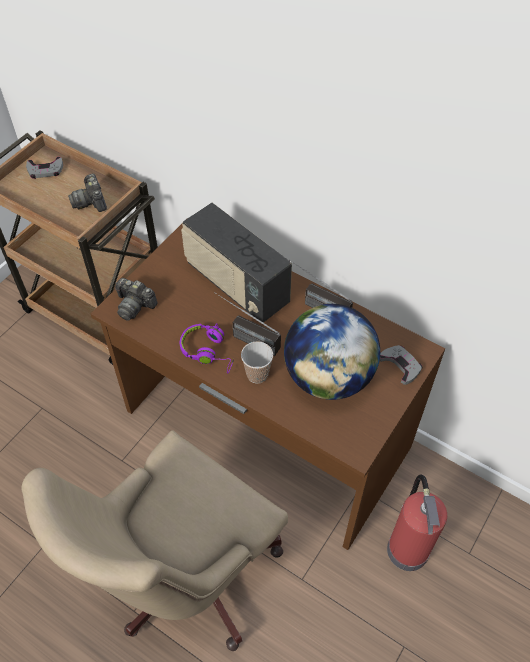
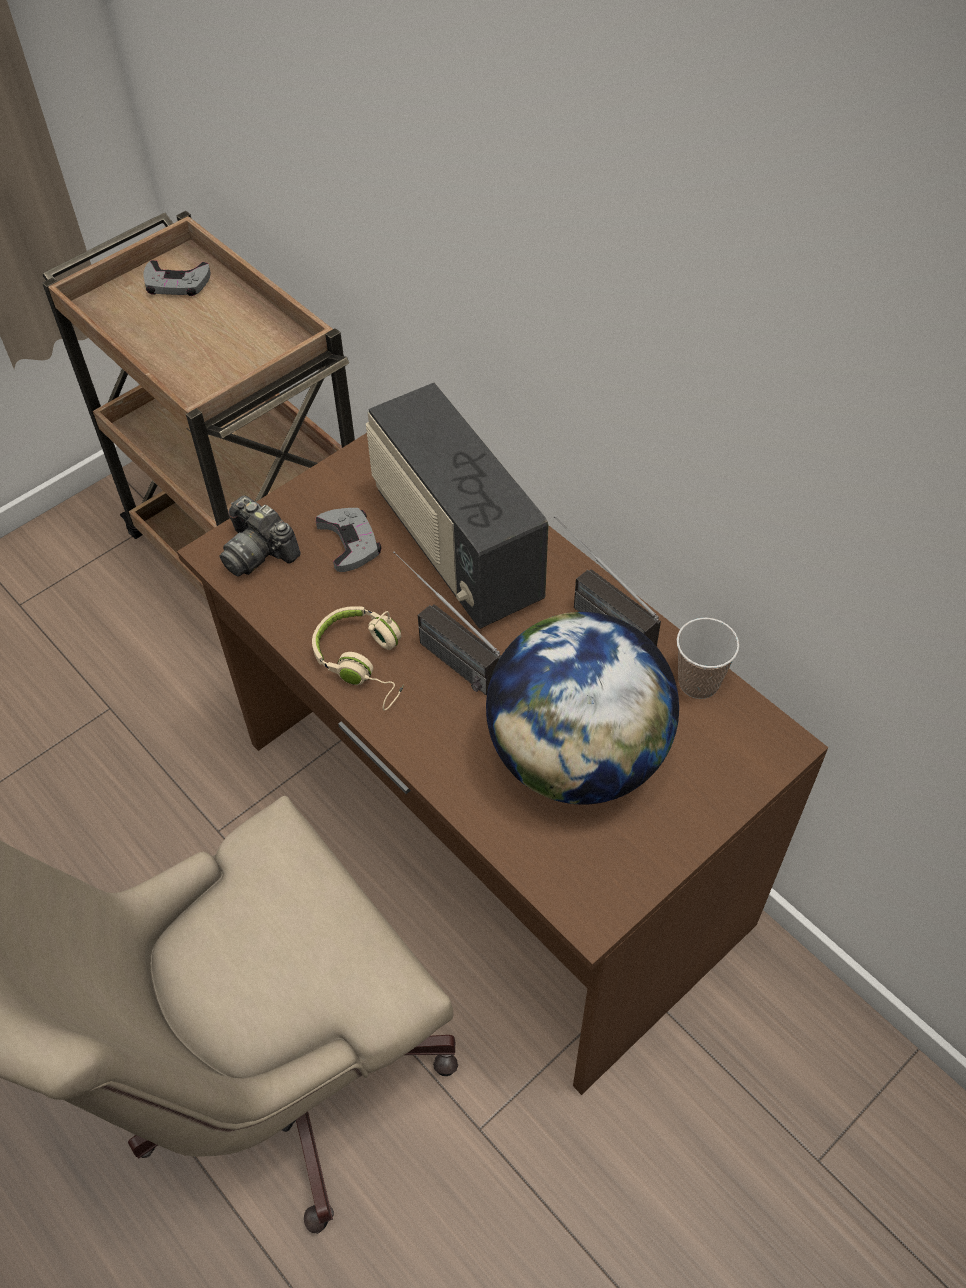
camera: 15 degrees right, 0 degrees up
camera [68,173,107,212] -> none
purple headphones [180,323,234,374] -> beige headphones [312,606,404,711]
cup [241,341,273,384] -> cup moved to [677,618,739,699]
grey game controller [380,345,423,385] -> grey game controller moved to [316,508,381,572]
fire extinguisher [387,474,447,571] -> none

